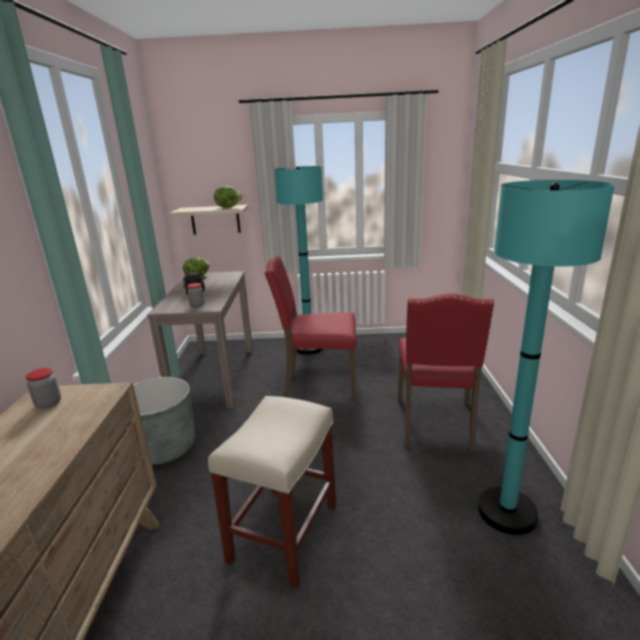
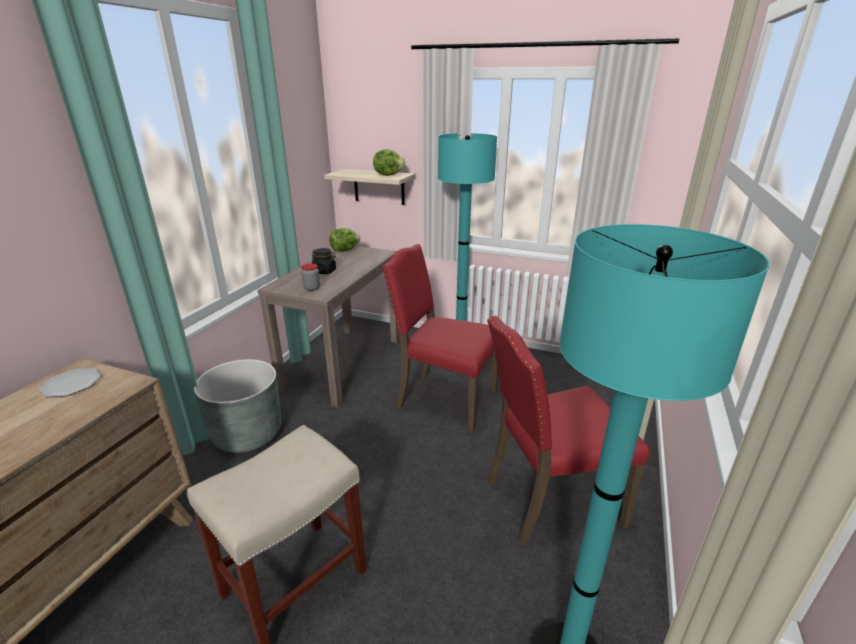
camera: 20 degrees right, 5 degrees up
jar [26,368,61,409] -> plate [39,368,101,397]
red chair [398,293,494,451] -> red chair turned 45 degrees clockwise [487,316,650,546]

